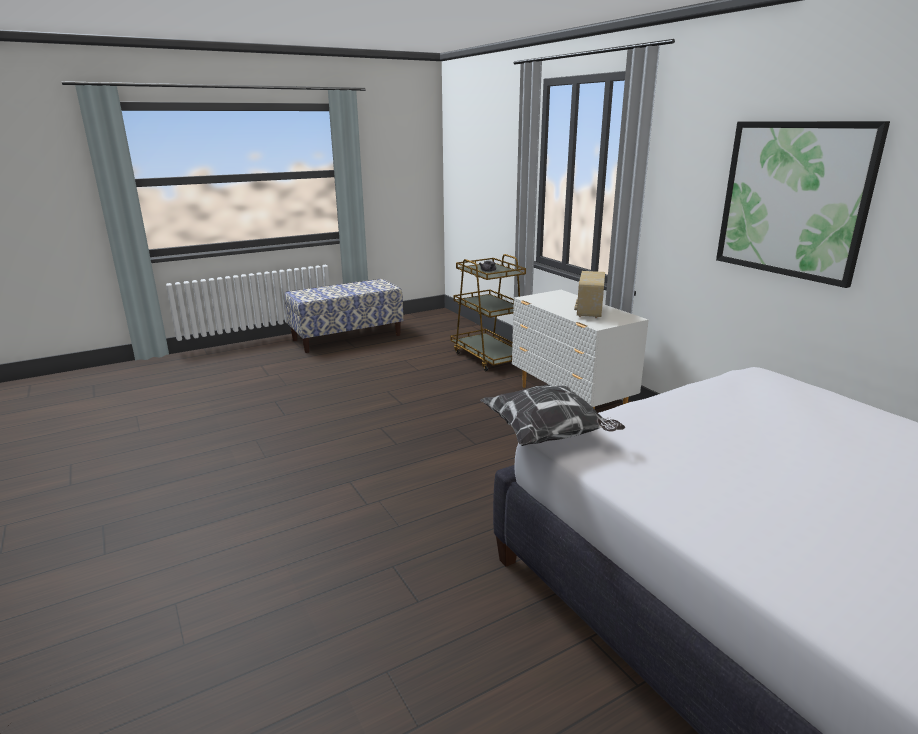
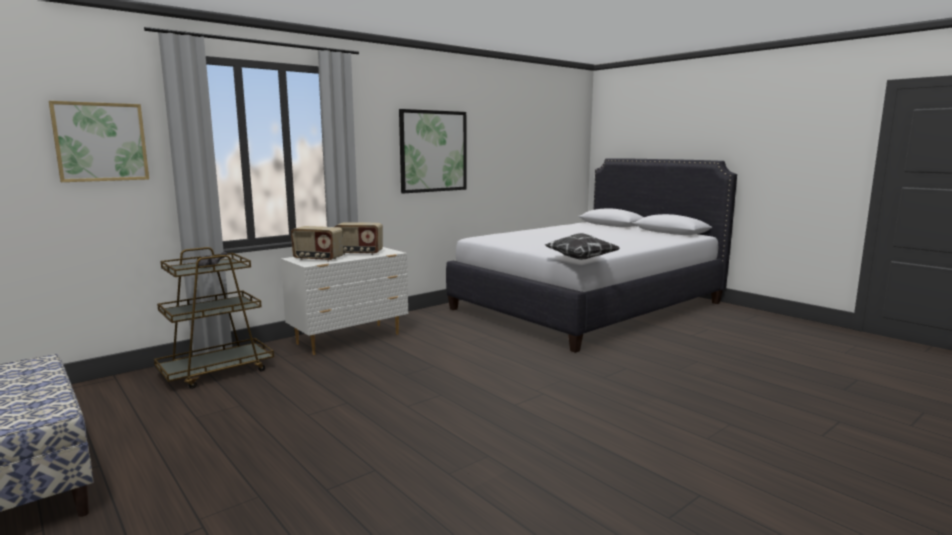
camera: 100 degrees left, 10 degrees down
none -> picture [49,101,149,182]
none -> radio [291,226,343,262]

